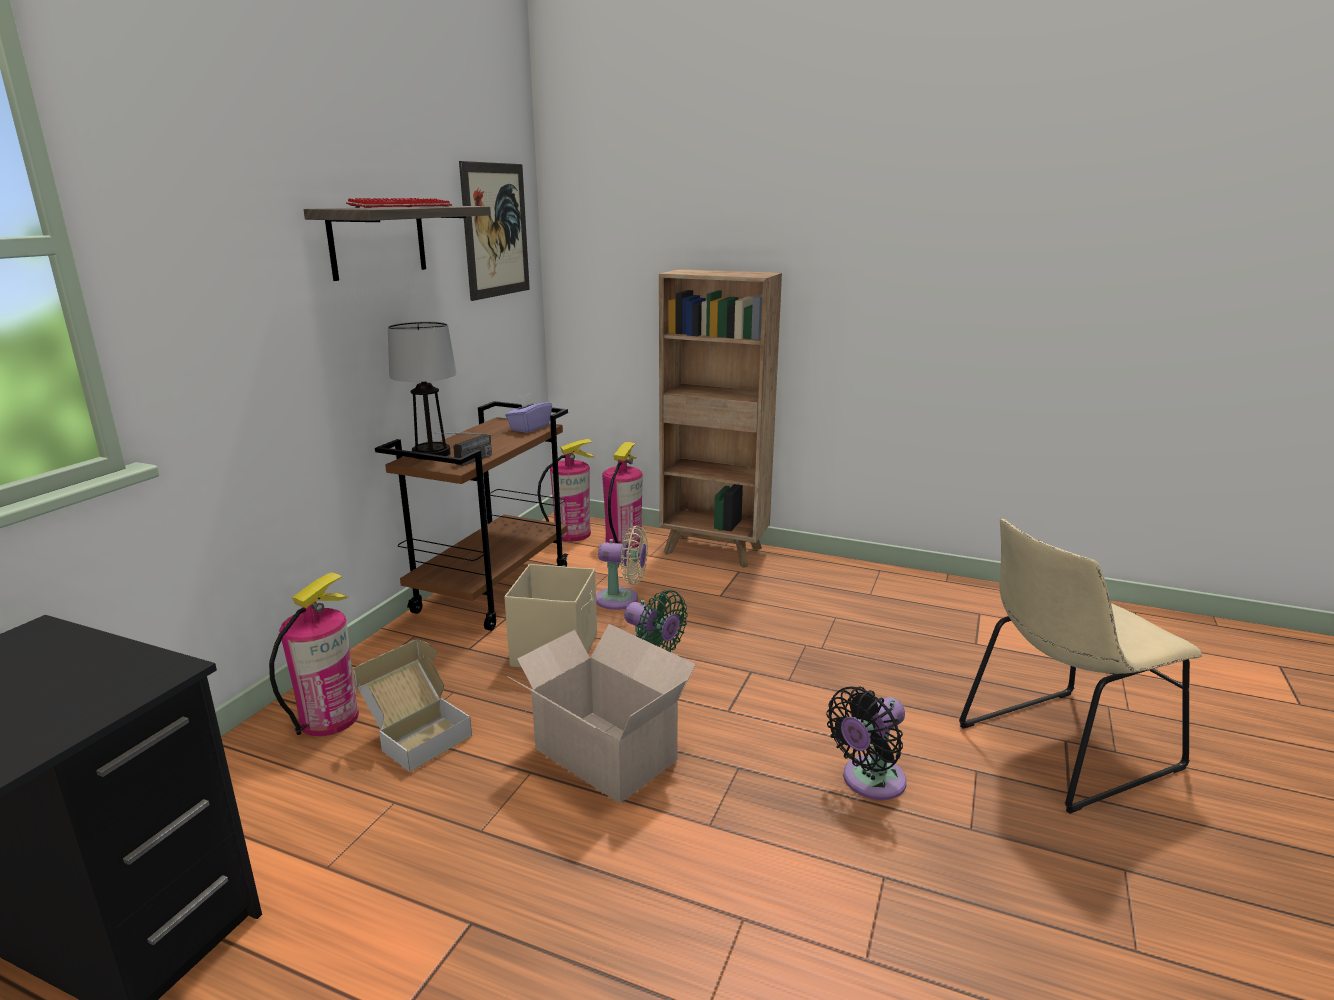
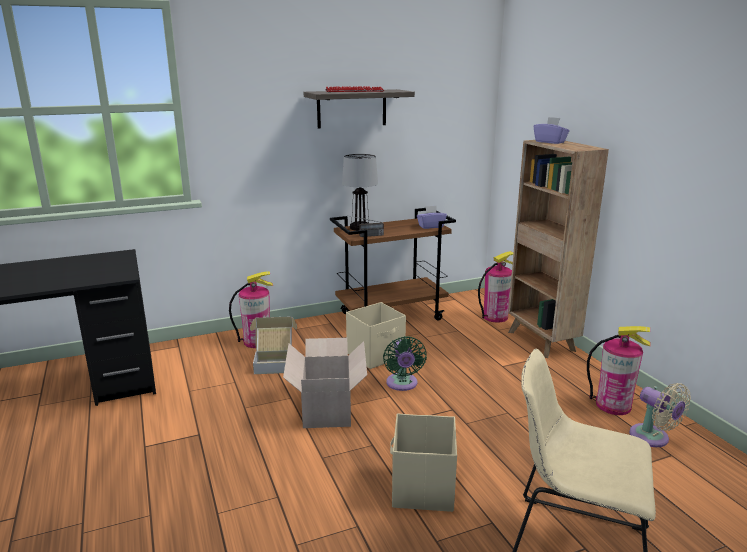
camera: 45 degrees right, 0 degrees up
picture [459,161,530,301] -> none
fire extinguisher [538,439,595,541] -> fire extinguisher moved to [587,326,651,415]
beige fan [596,526,648,610] -> beige fan moved to [629,383,691,447]
black fan [826,686,907,800] -> beige storage box [390,413,457,512]
none -> purple tissue box [534,117,570,144]

